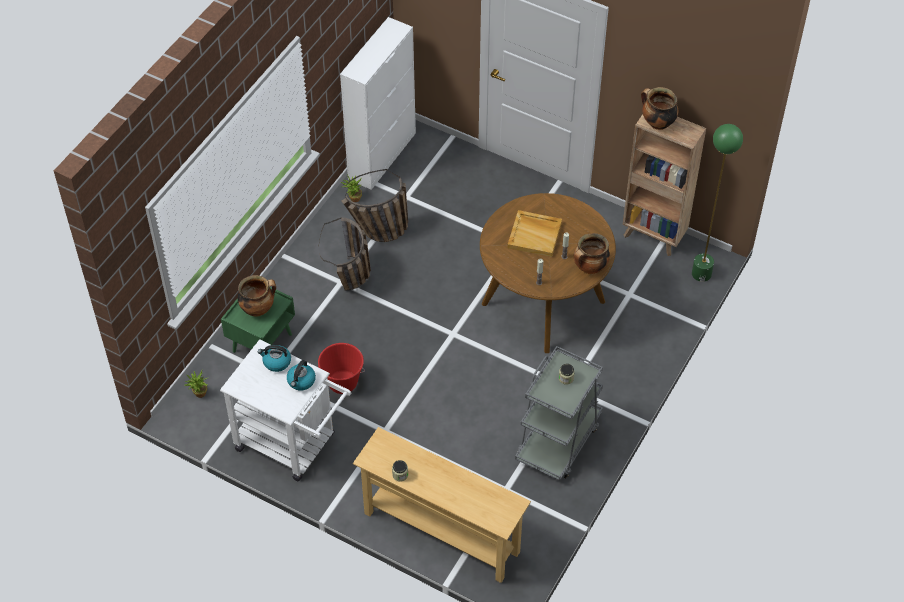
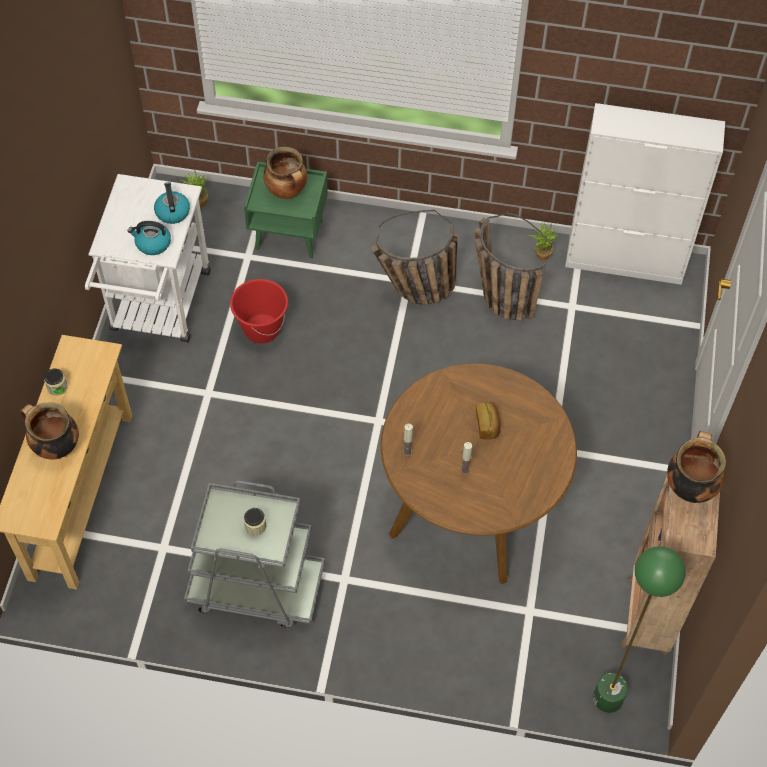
camera: 70 degrees right, 5 degrees up
beige tray [507,210,562,257] -> bread [476,403,500,440]
cooking pot [574,233,610,274] -> cooking pot moved to [20,402,79,459]

